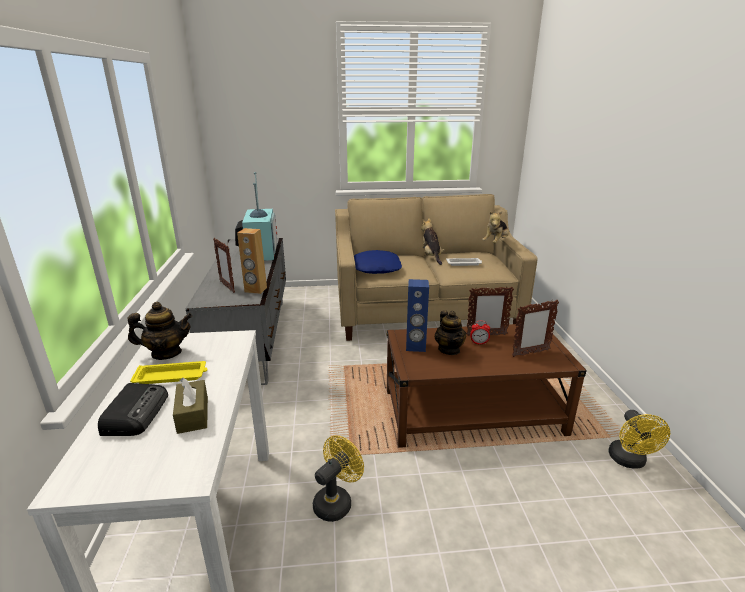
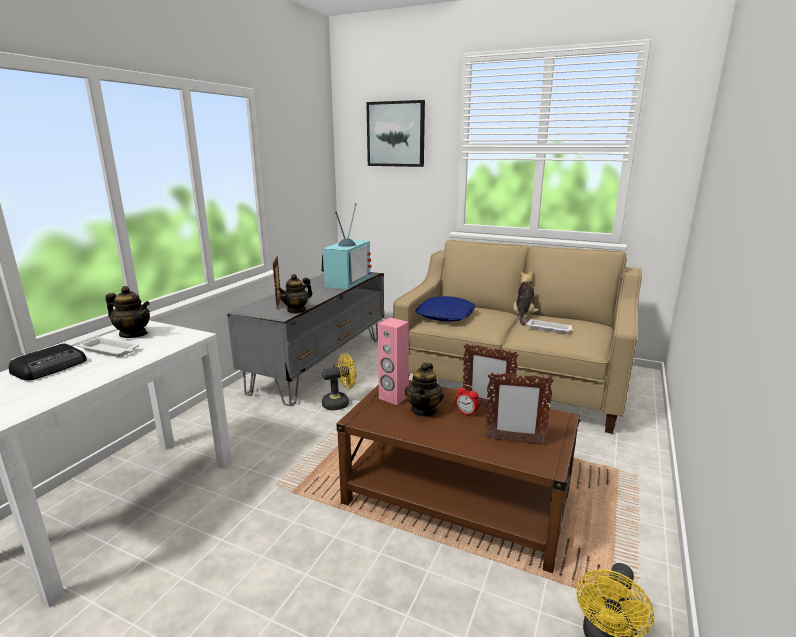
camera: 30 degrees right, 5 degrees down
yellow tray [130,361,208,384] -> white tray [76,336,139,357]
brown tissue box [173,378,208,434] -> none
brown speaker [237,228,267,294] -> teapot [277,274,312,314]
yellow fan [313,436,364,522] -> yellow fan moved to [322,353,357,410]
blue speaker [406,279,429,352] -> pink speaker [378,318,409,405]
plush toy [482,211,509,244] -> none
none -> picture [366,100,425,167]

